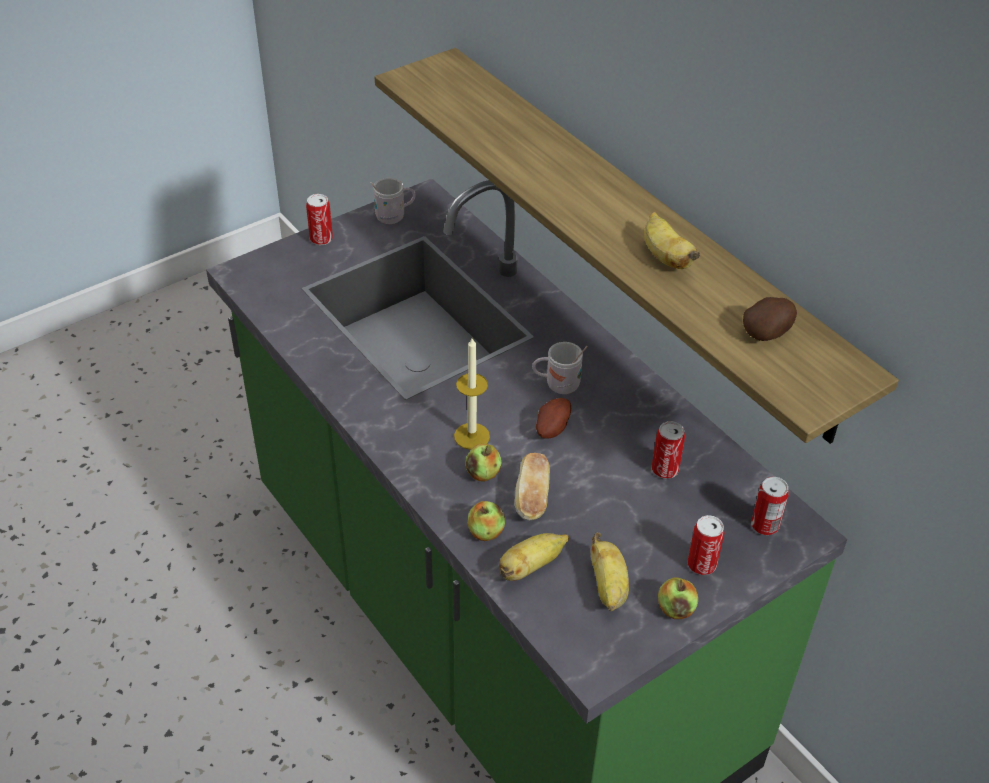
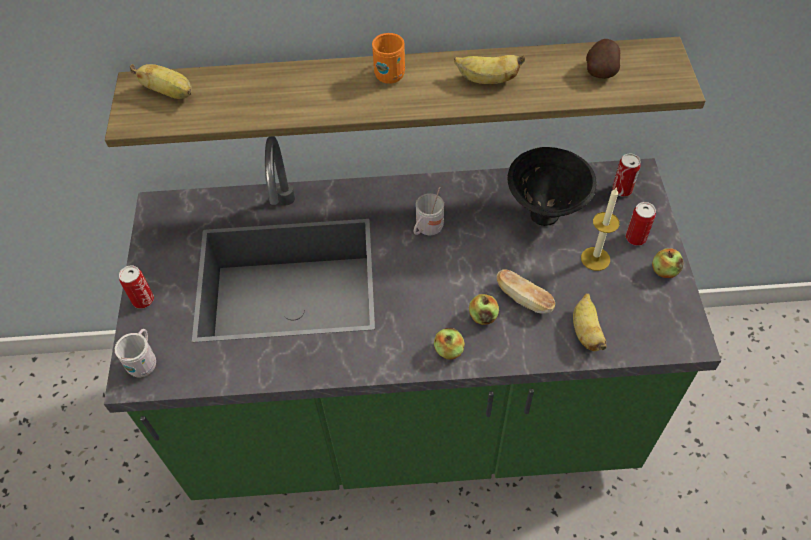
camera: 55 degrees left, 10 degrees up
white mug [371,178,415,224] -> white mug moved to [115,329,156,377]
candle [454,338,490,450] -> candle moved to [581,187,620,271]
apple [468,501,505,541] -> apple moved to [434,328,465,360]
potato [536,398,571,439] -> none
banana [591,532,629,611] -> banana moved to [130,64,192,99]
can [652,421,685,479] -> black bowl [507,147,597,226]
none -> orange mug [372,33,405,84]

